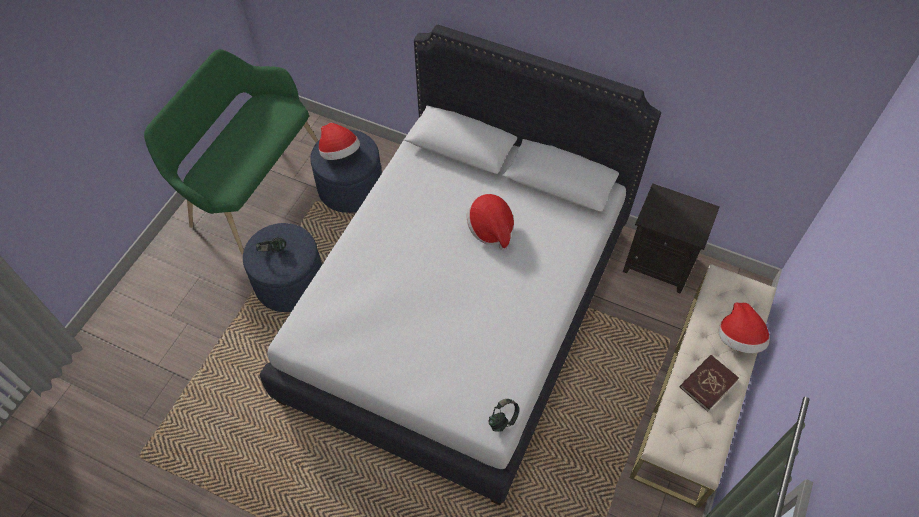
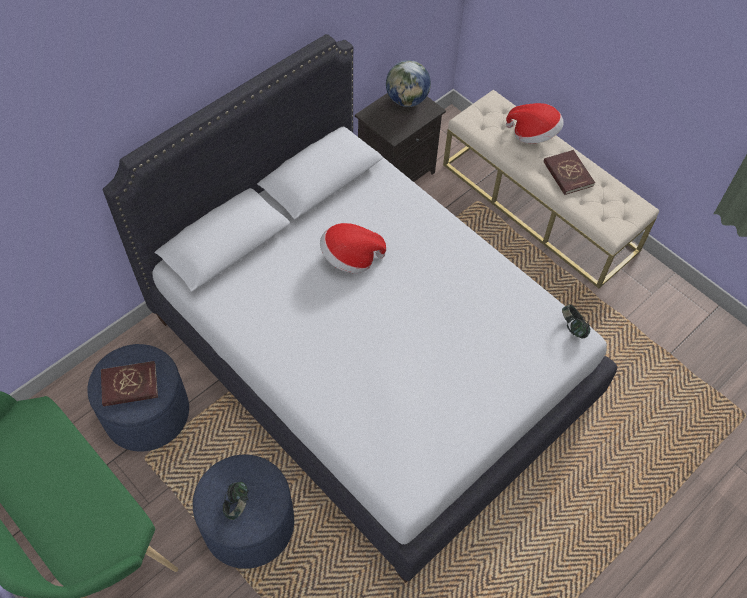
camera: 70 degrees left, 0 degrees up
hat [319,123,360,160] -> red book [101,361,158,406]
none -> globe [386,60,431,107]

